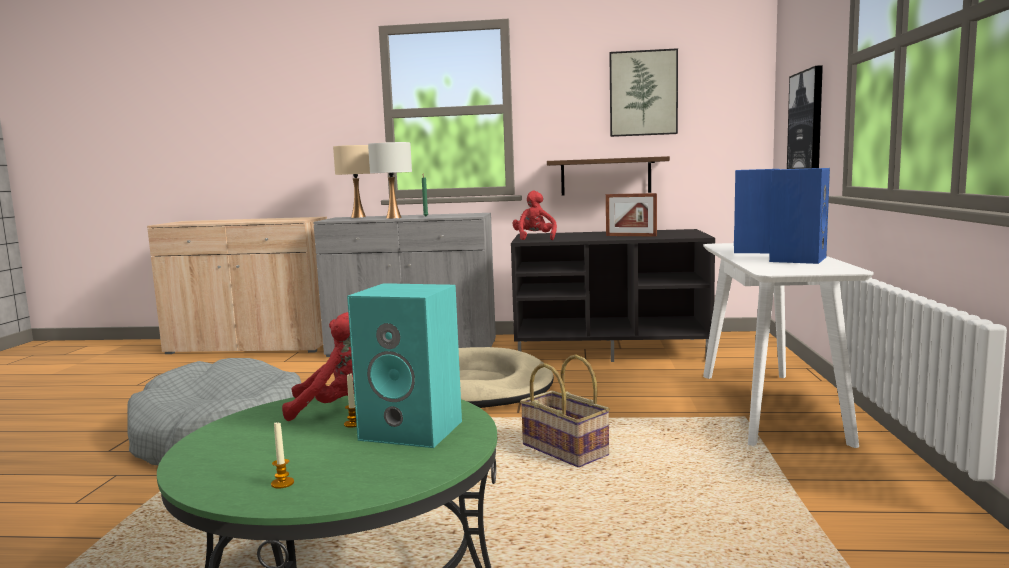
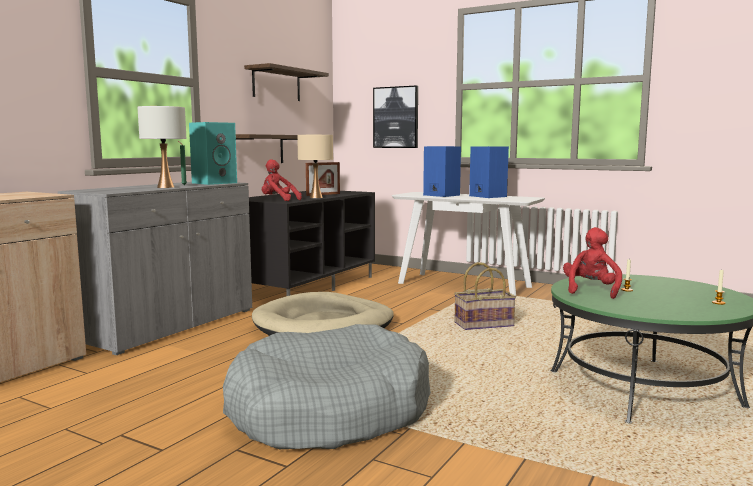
camera: 65 degrees left, 0 degrees up
beige table lamp [333,145,373,218] -> beige table lamp moved to [297,135,333,198]
turquoise speaker [347,283,462,448] -> turquoise speaker moved to [189,122,237,185]
picture [609,48,678,137] -> shelf [244,63,329,101]

